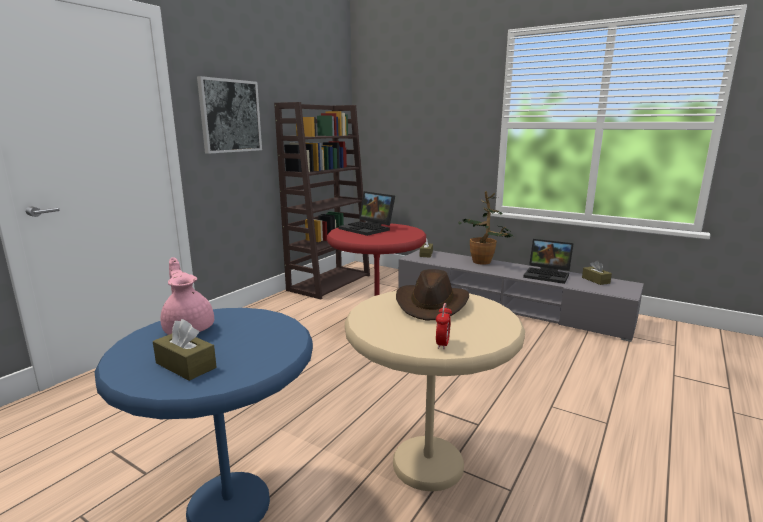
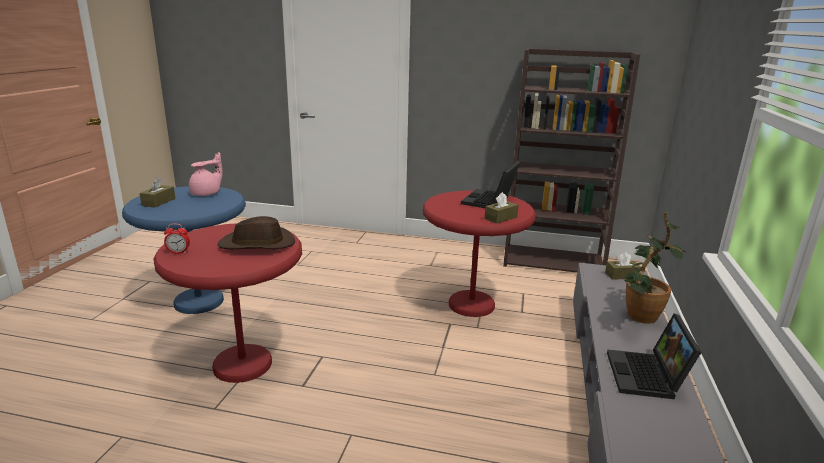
camera: 70 degrees right, 5 degrees up
picture [197,76,262,154] -> none
beige side table [345,291,525,492] -> red side table [153,223,302,383]
brown tissue box [582,260,612,285] -> brown tissue box moved to [485,192,518,224]

